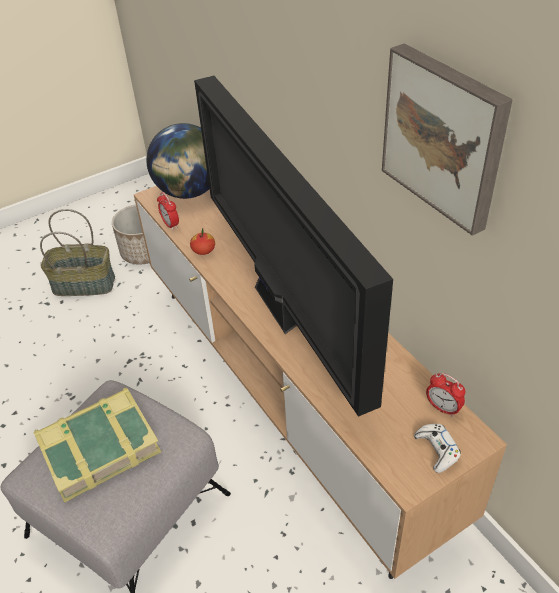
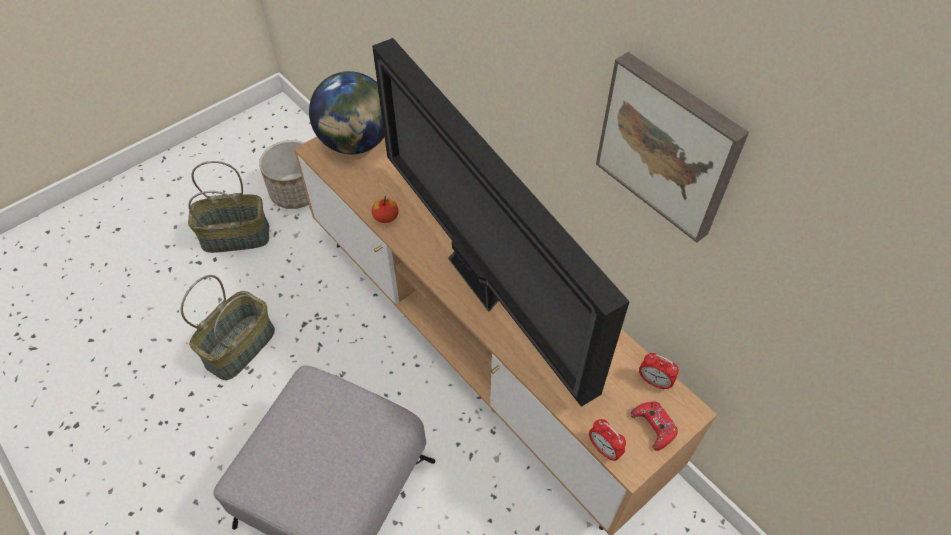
camera: 10 degrees left, 10 degrees up
book [34,388,161,503] -> none
alarm clock [157,192,179,230] -> alarm clock moved to [589,419,626,461]
white game controller [414,424,461,473] -> red game controller [631,401,678,451]
none -> basket [181,275,275,380]

